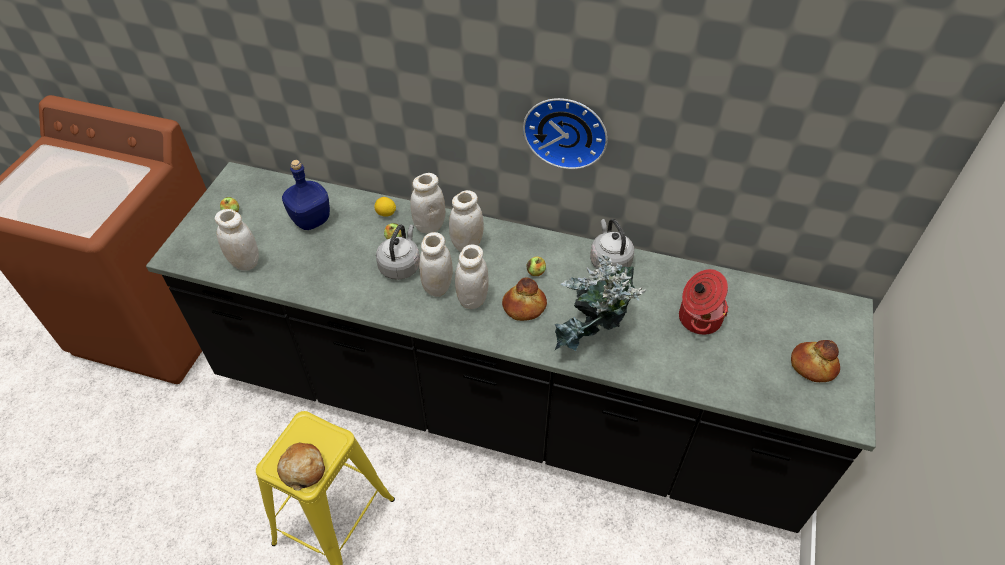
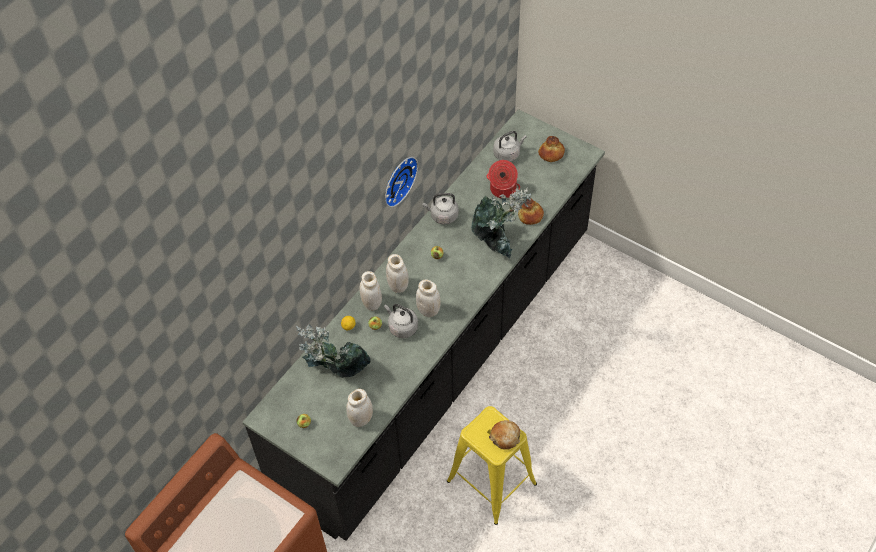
camera: 70 degrees left, 5 degrees up
blue bottle [282,160,330,230] -> potted plant [296,324,371,378]
white jar [455,245,489,309] -> none
bread [502,277,547,321] -> bread moved to [518,198,544,225]
none -> grey kettle [493,131,527,162]

